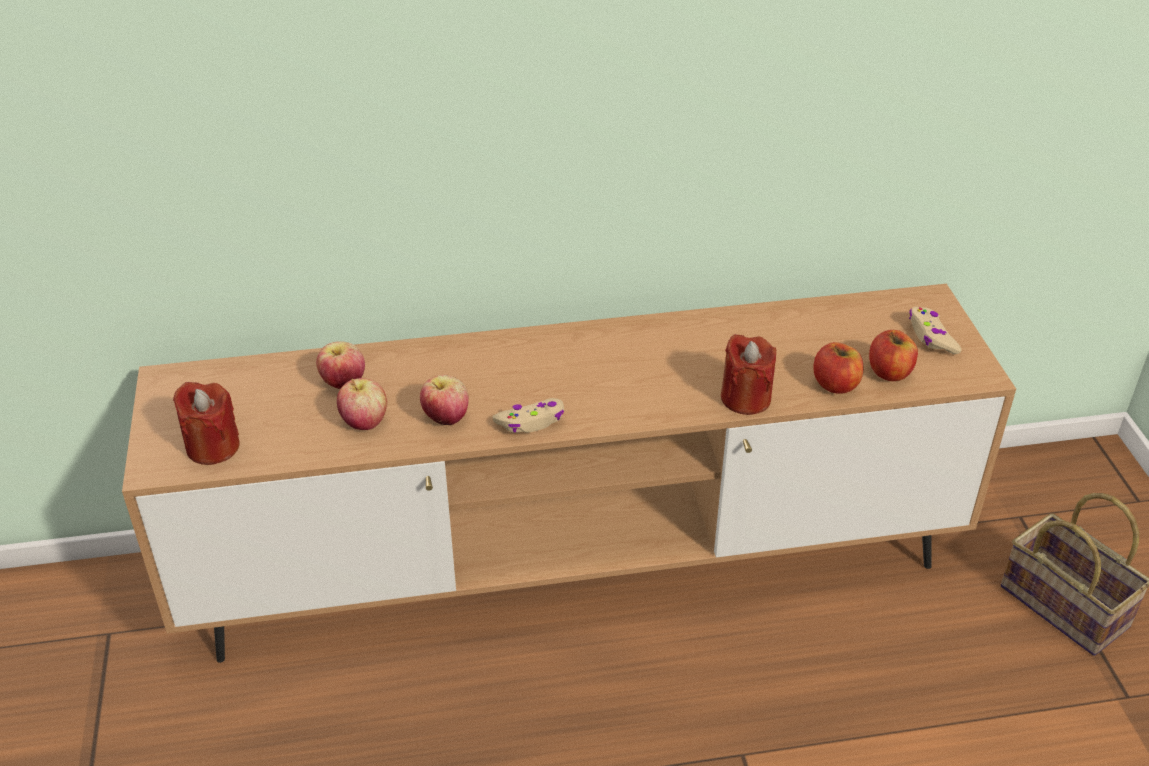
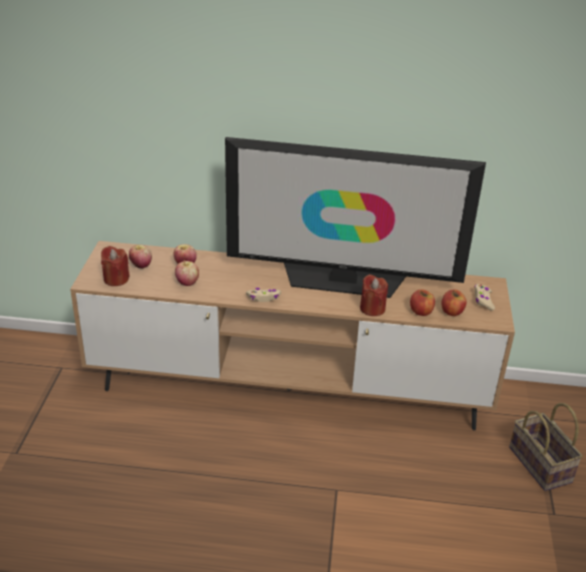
camera: 15 degrees right, 5 degrees down
apple [420,375,469,425] -> apple moved to [129,244,152,269]
none -> television [225,137,486,298]

